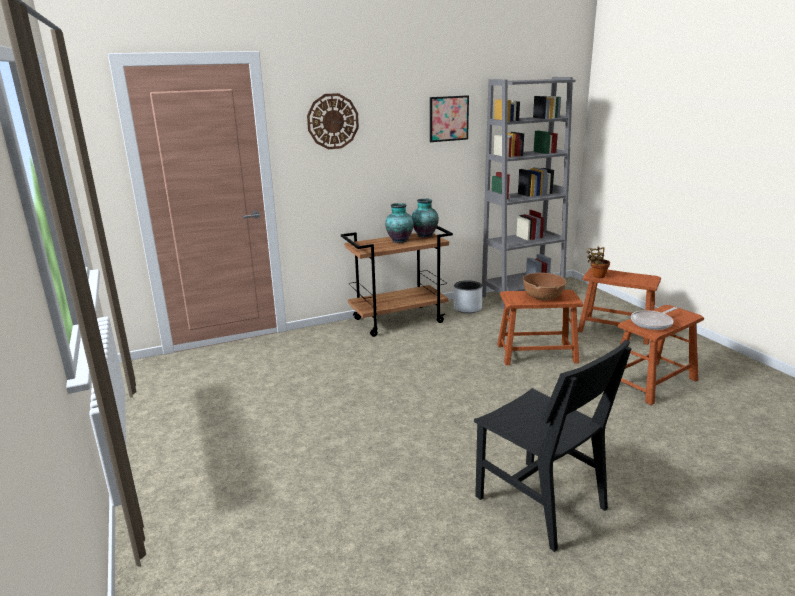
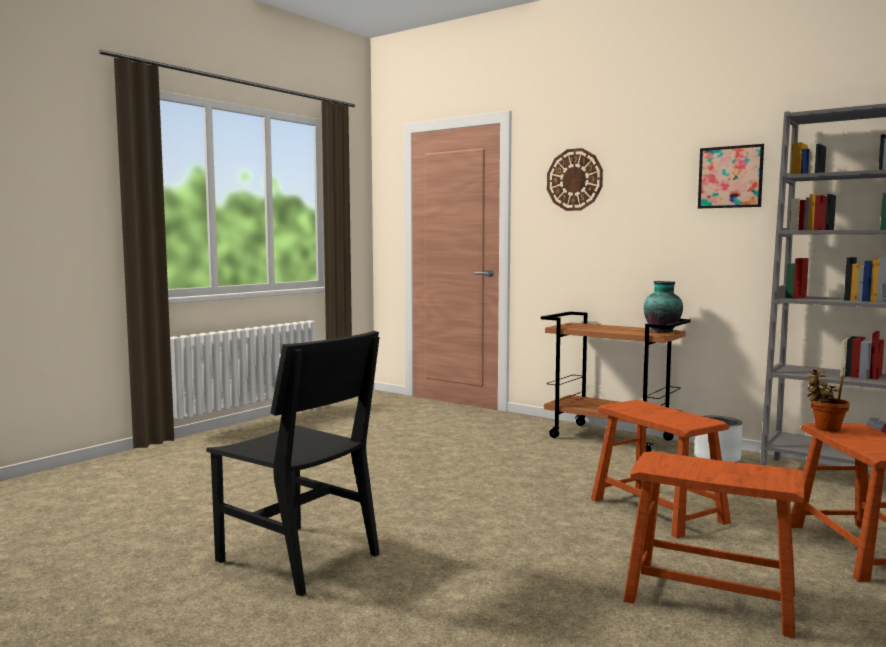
camera: 60 degrees right, 15 degrees down
vase [385,203,414,243] -> none
black chair [474,339,632,552] -> black chair turned 75 degrees counterclockwise [206,331,380,596]
brown bowl [523,273,567,301] -> none
frying pan [631,307,677,330] -> none

